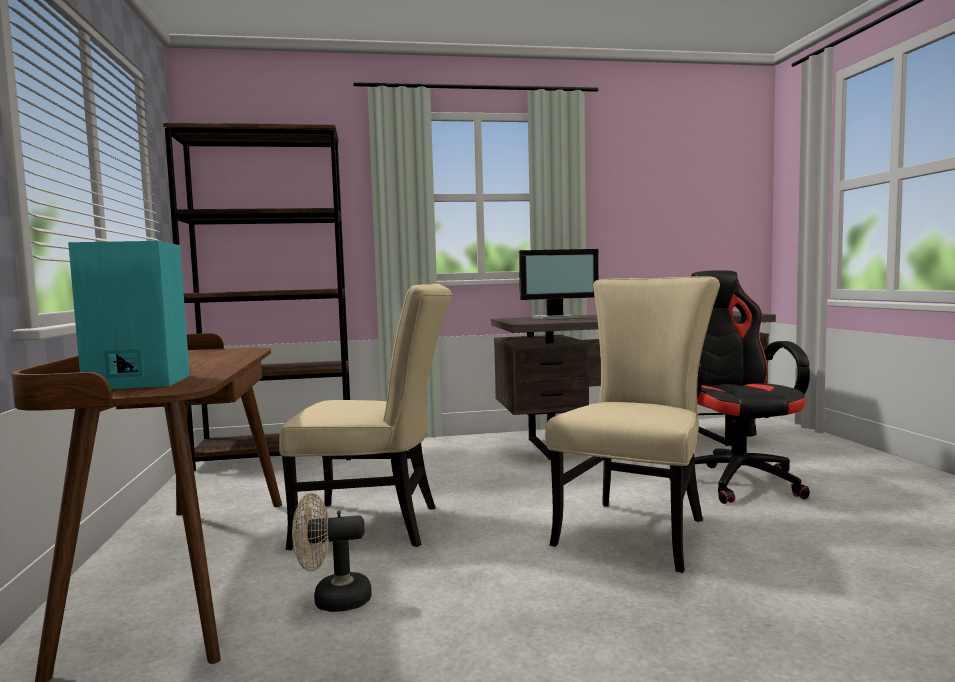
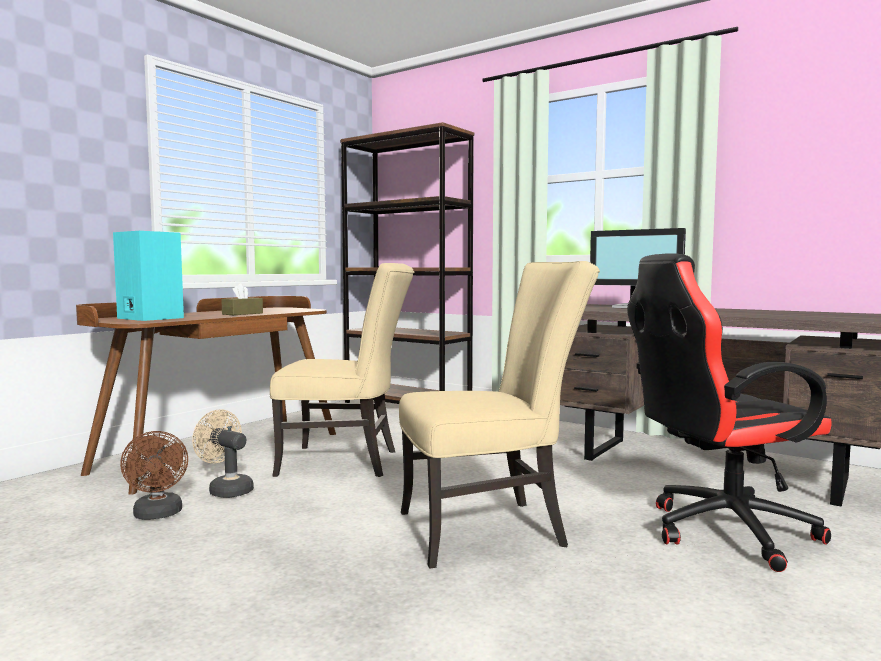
camera: 45 degrees right, 0 degrees up
beige chair [279,284,452,550] -> beige chair turned 45 degrees counterclockwise [270,263,414,477]
black office chair [669,270,810,504] -> black office chair turned 150 degrees counterclockwise [627,253,832,572]
none -> brown fan [120,431,188,520]
none -> brown tissue box [221,283,263,315]

